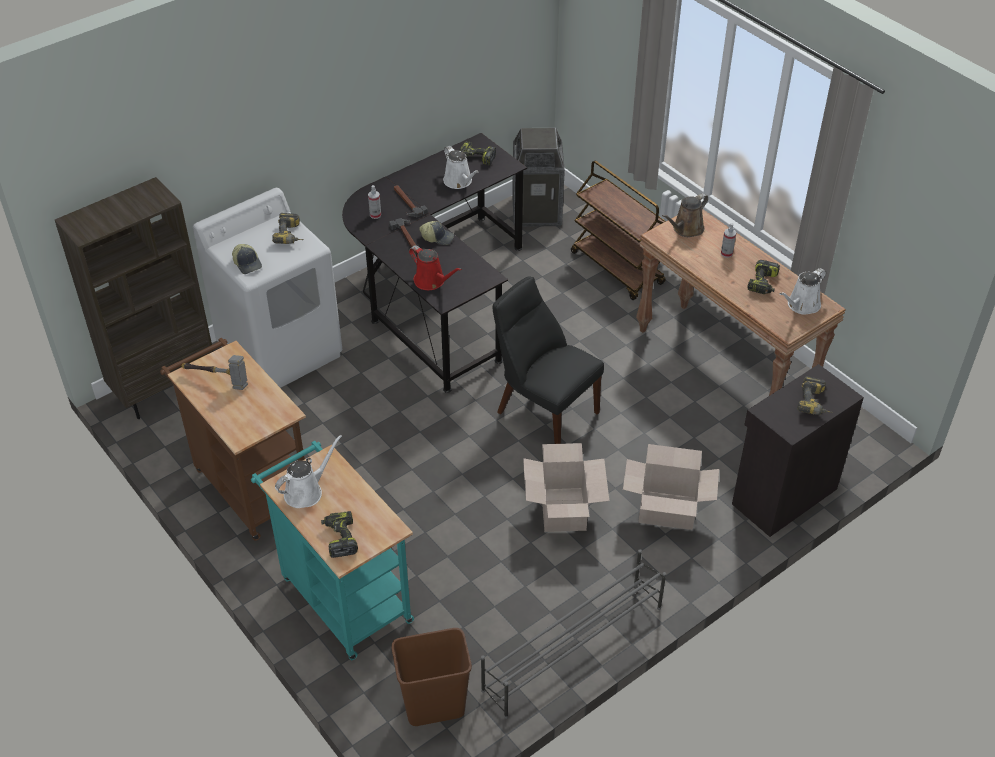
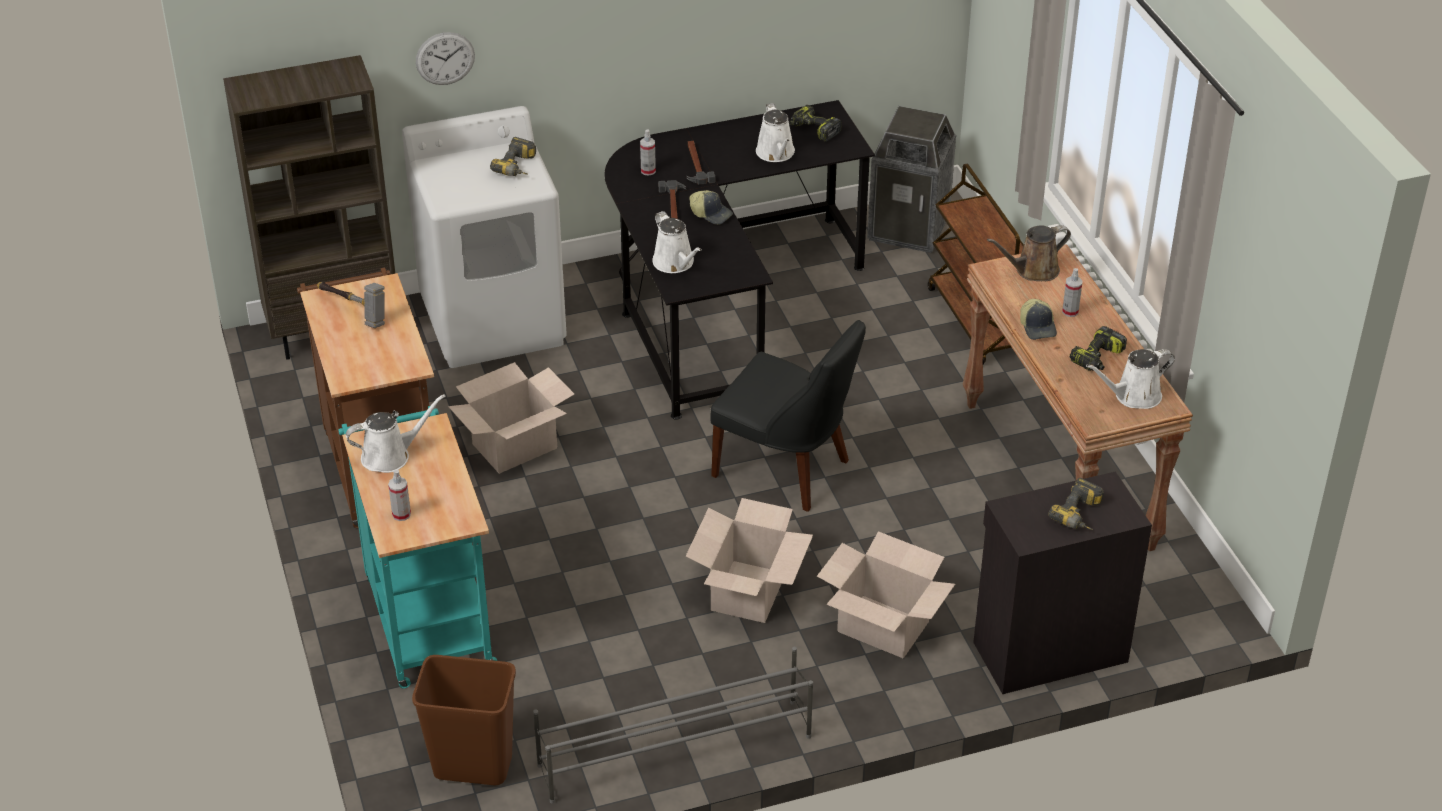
camera: 20 degrees right, 5 degrees down
cap [232,244,262,274] -> cap moved to [1020,299,1057,340]
power drill [321,511,358,558] -> spray bottle [388,469,411,521]
red watering can [409,245,462,290] -> white watering can [652,211,702,273]
black chair [493,276,604,444] -> black chair turned 150 degrees clockwise [710,320,866,512]
none -> wall clock [416,32,475,85]
none -> cardboard box [448,362,574,474]

